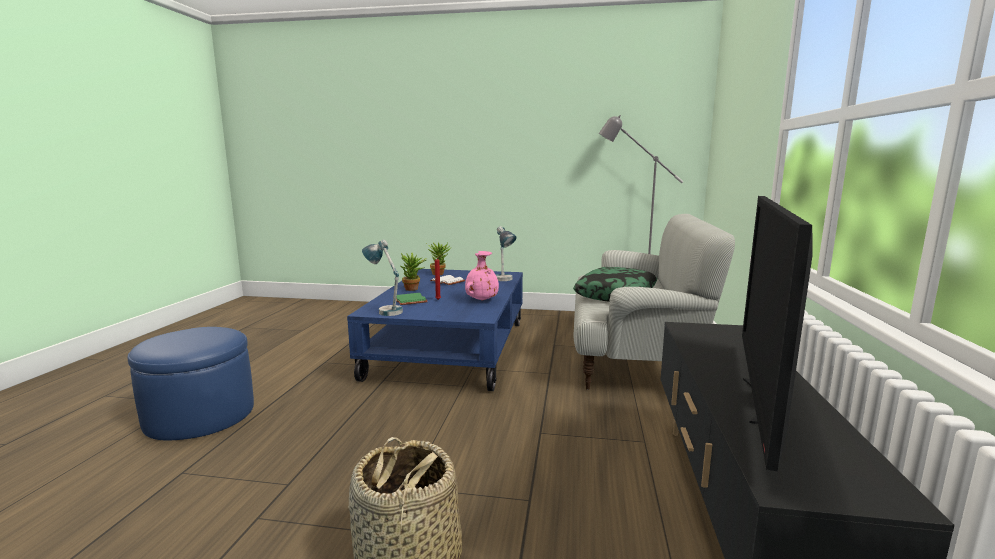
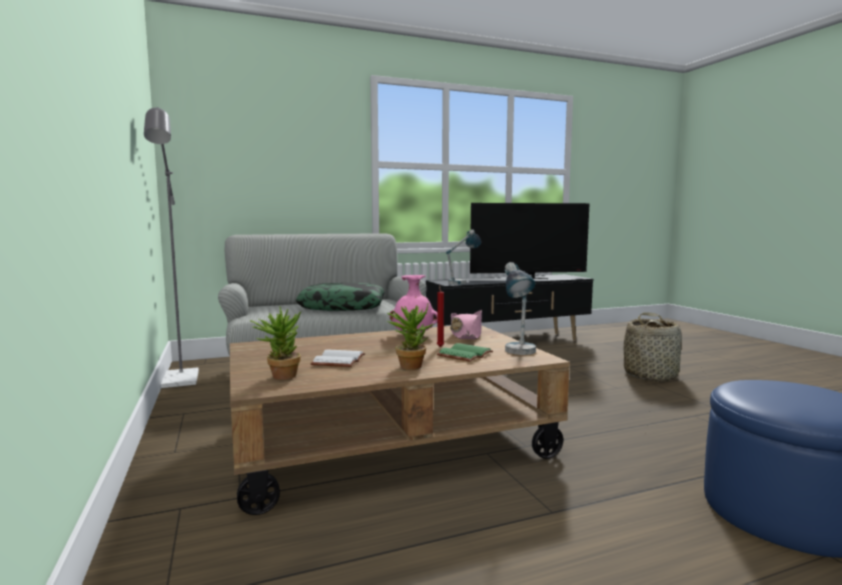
camera: 120 degrees left, 5 degrees down
blue coffee table [347,269,523,391] -> brown coffee table [230,325,570,515]
table lamp [496,226,517,281] -> table lamp moved to [446,229,481,285]
none -> pink hat [450,310,482,339]

